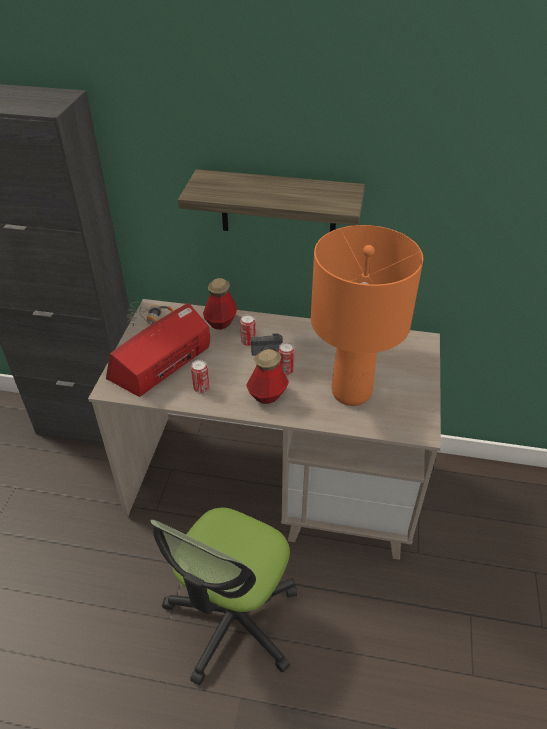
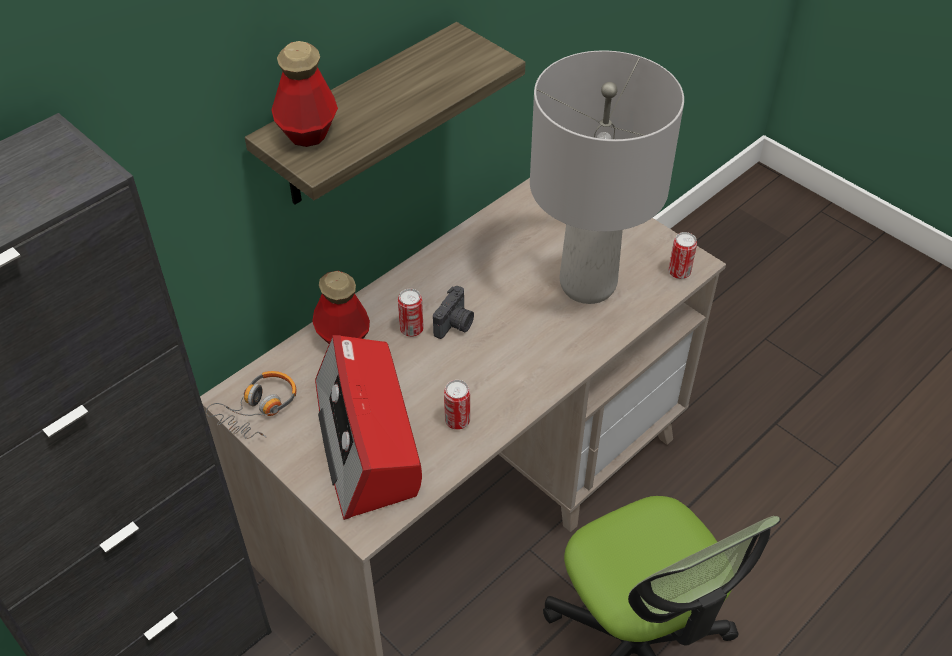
camera: 55 degrees left, 5 degrees up
bottle [246,349,289,404] -> bottle moved to [271,41,338,147]
can [279,342,295,375] -> can moved to [669,232,697,279]
orange table lamp [311,225,423,406] -> grey table lamp [530,50,684,304]

